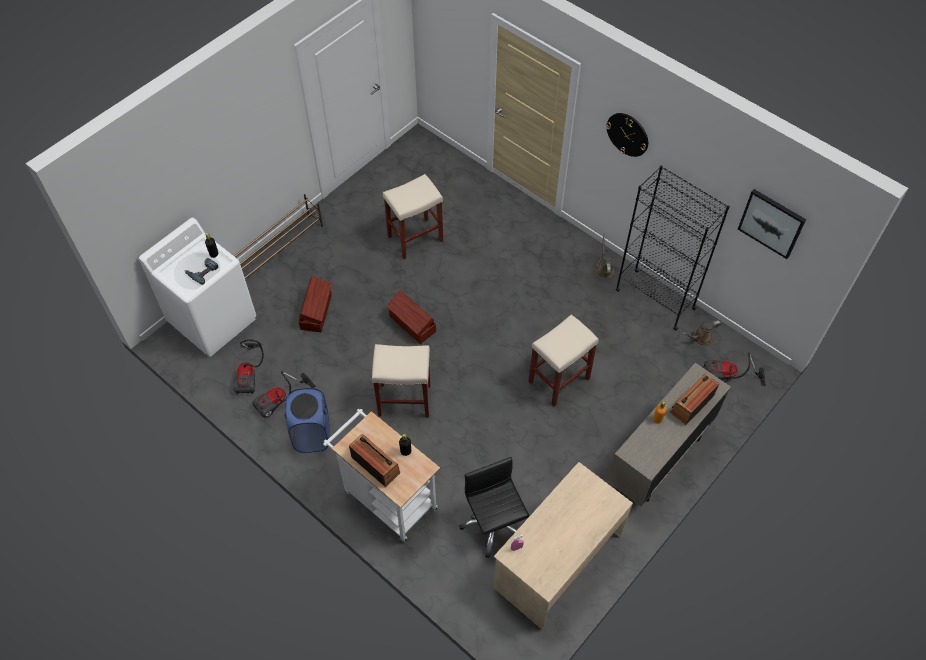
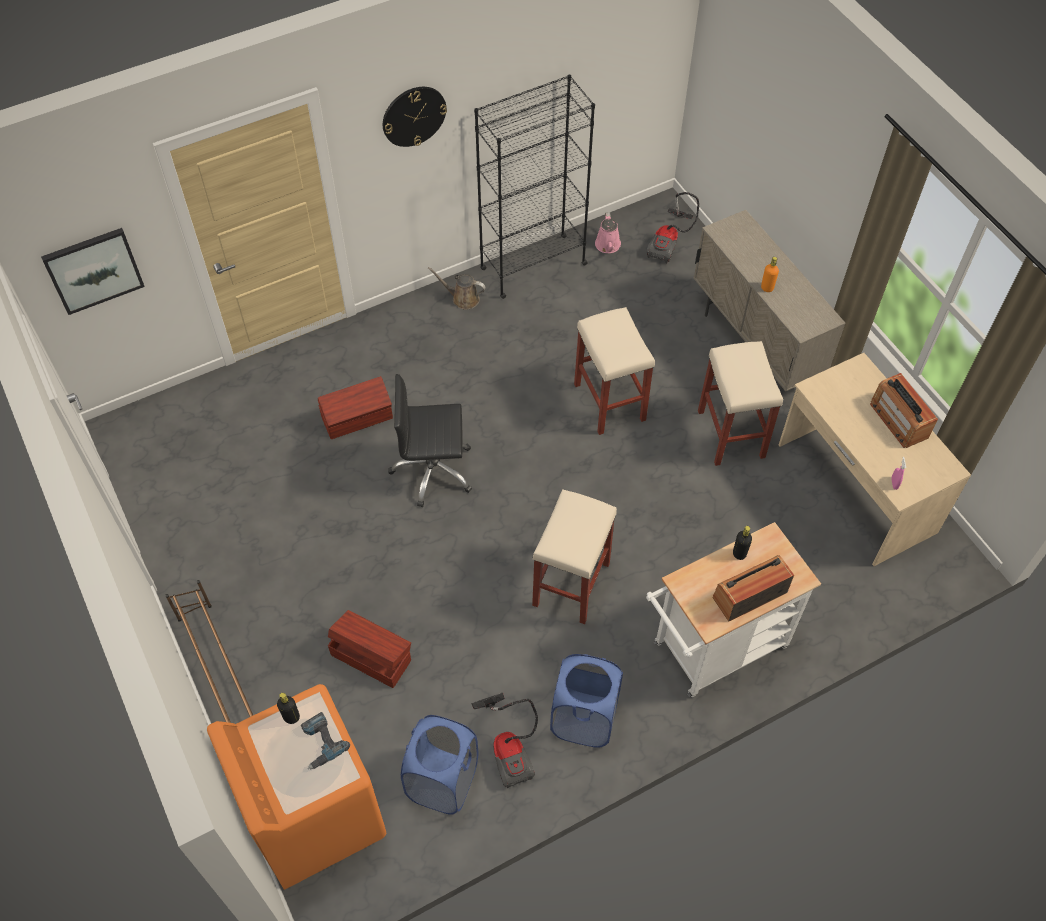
camera: 70 degrees left, 0 degrees up
white washing machine [139,218,256,357] -> orange washing machine [207,684,386,890]
vacuum cleaner [233,339,264,394] -> blue laundry basket [401,715,478,815]
beige stool [383,174,443,259] -> beige stool moved to [698,341,783,466]
brown storage box [386,290,436,344] -> brown storage box moved to [318,376,393,439]
black office chair [459,457,529,558] -> black office chair moved to [388,374,472,507]
radio [670,374,720,425] -> radio moved to [870,373,938,448]
brown watering can [682,320,721,346] -> pink watering can [595,213,621,253]
picture [738,189,806,259] -> picture moved to [41,228,145,315]

